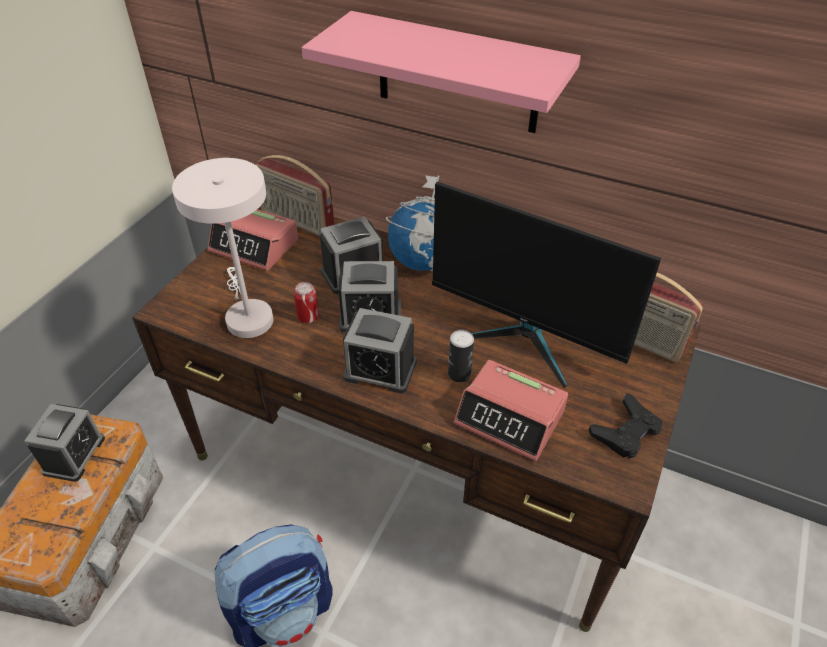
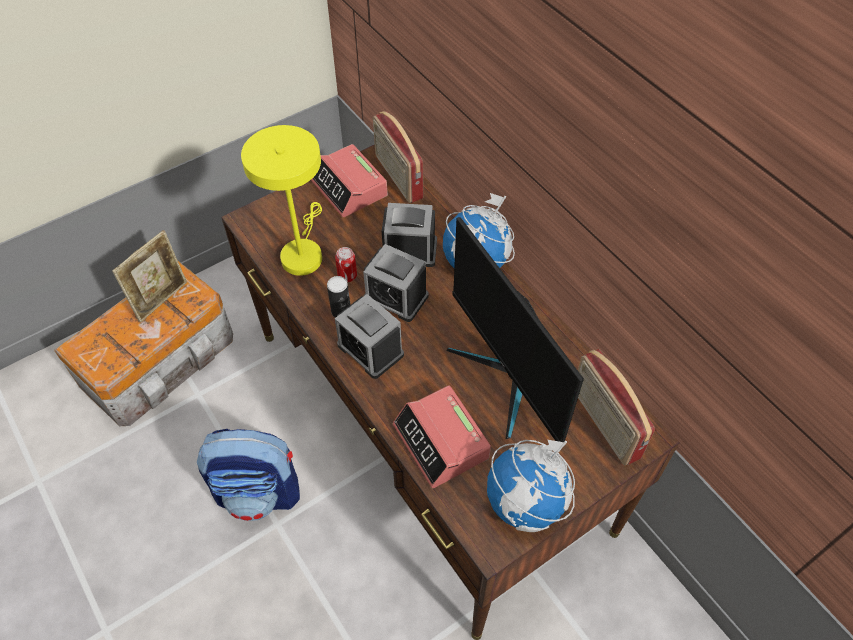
camera: 30 degrees right, 10 degrees up
alarm clock [24,404,105,482] -> picture frame [112,230,187,322]
white table lamp [172,158,273,338] -> yellow table lamp [241,125,322,276]
pink shelf [302,11,581,133] -> none
can [448,330,474,383] -> can moved to [327,276,350,318]
black game controller [589,393,663,459] -> globe [487,440,575,532]

